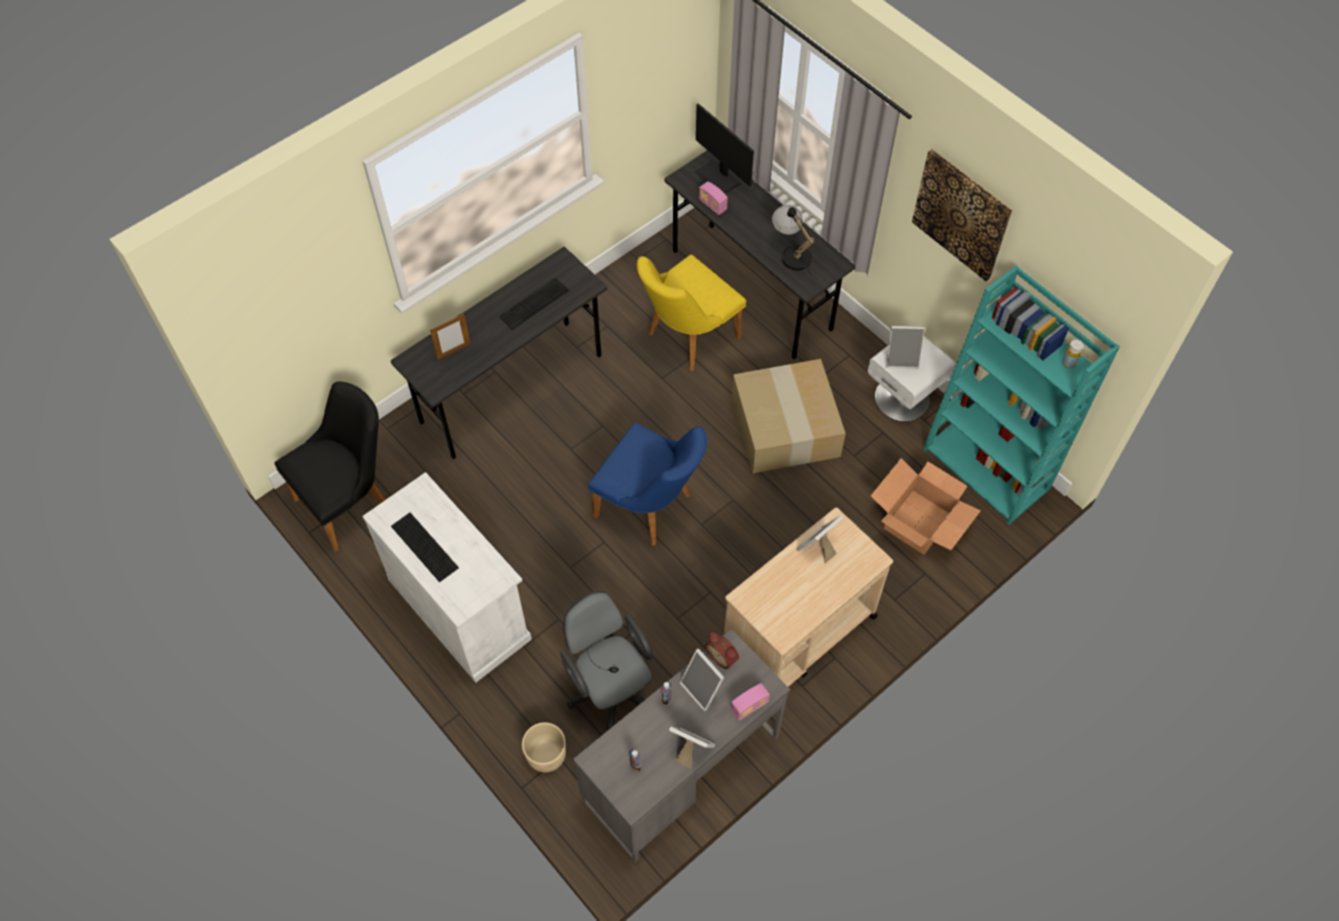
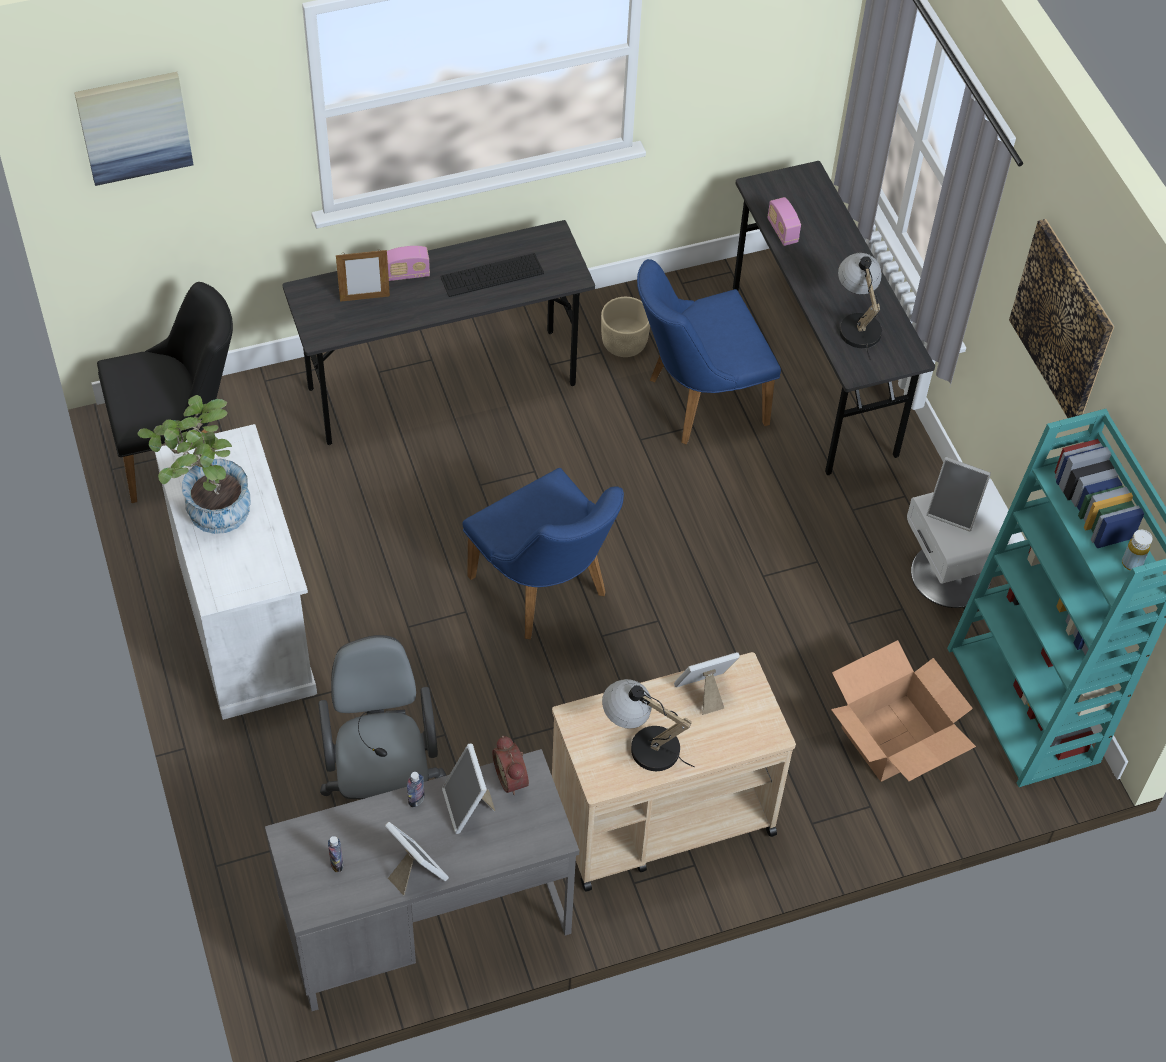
camera: 20 degrees right, 5 degrees down
keyboard [391,513,459,582] -> potted plant [138,395,251,534]
beige planter [522,722,566,772] -> beige planter moved to [601,297,650,357]
yellow chair [637,254,746,371] -> blue chair [637,259,781,445]
monitor [694,103,754,194] -> none
radio [731,683,770,721] -> radio moved to [387,246,430,281]
cardboard box [732,359,846,473] -> none
none -> picture [74,72,193,186]
none -> table lamp [602,679,695,771]

